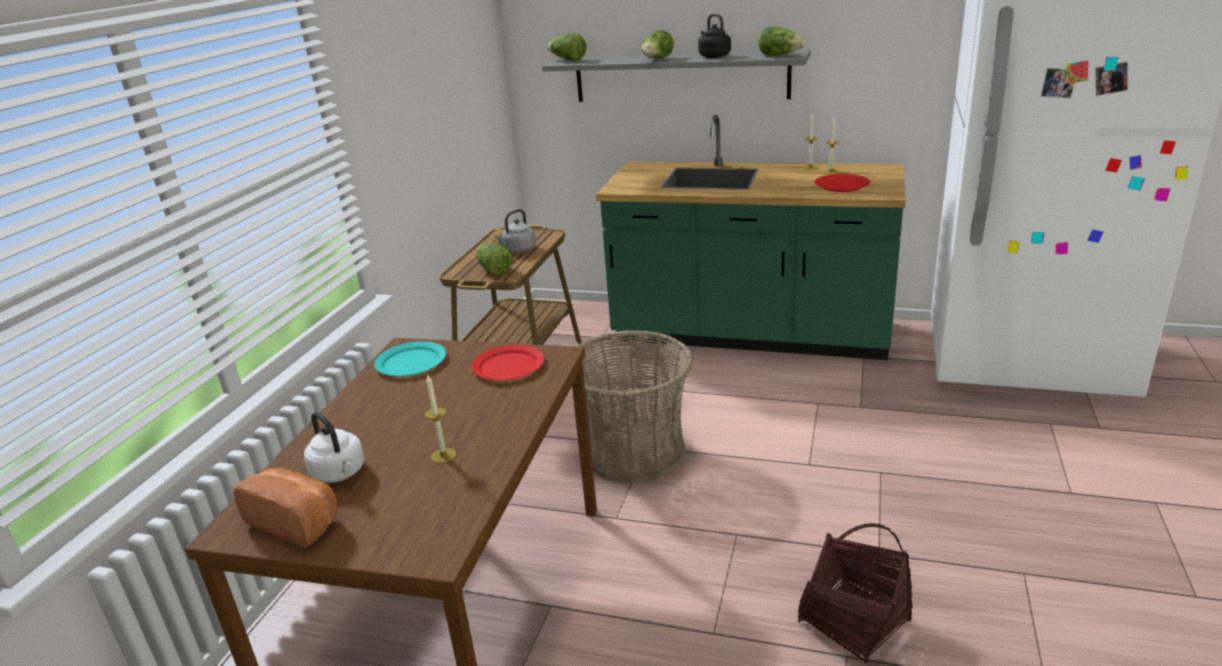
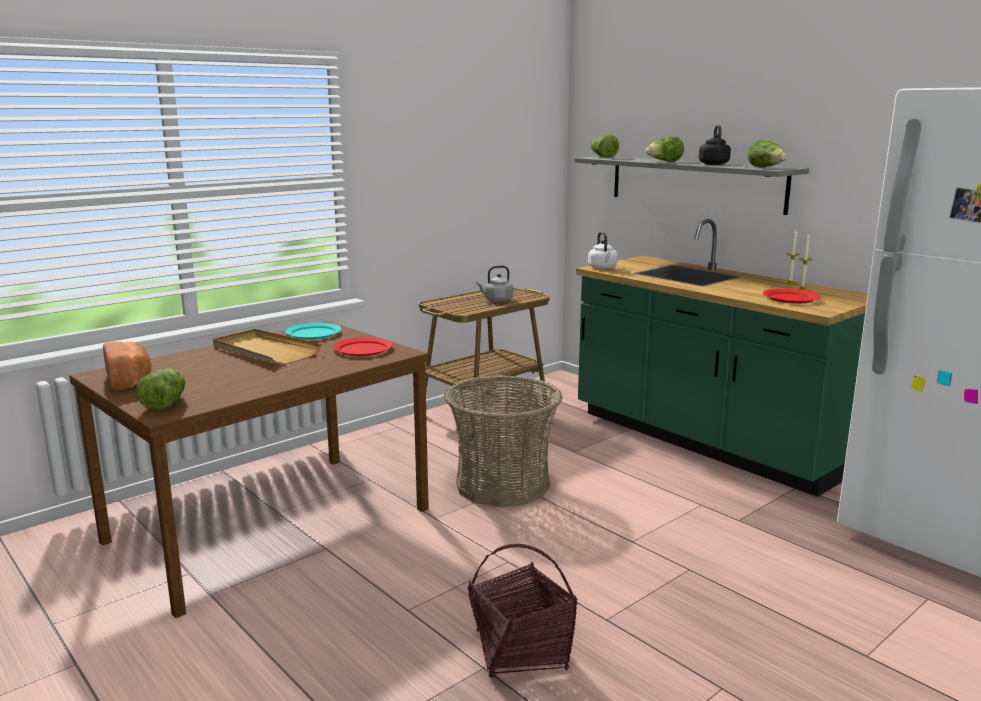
camera: 30 degrees right, 10 degrees down
white kettle [304,412,364,483] -> white kettle moved to [588,232,618,269]
candle [424,375,456,463] -> none
lettuce [476,243,512,275] -> lettuce moved to [136,369,185,411]
none -> beige tray [213,329,321,364]

